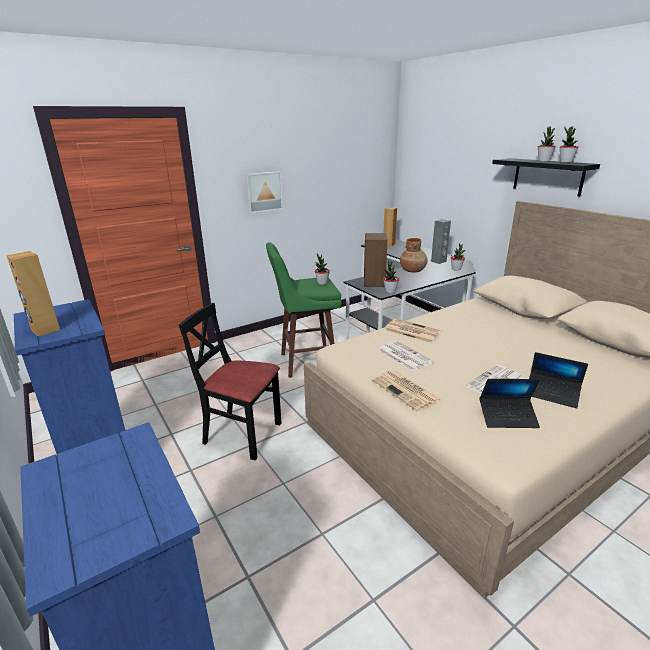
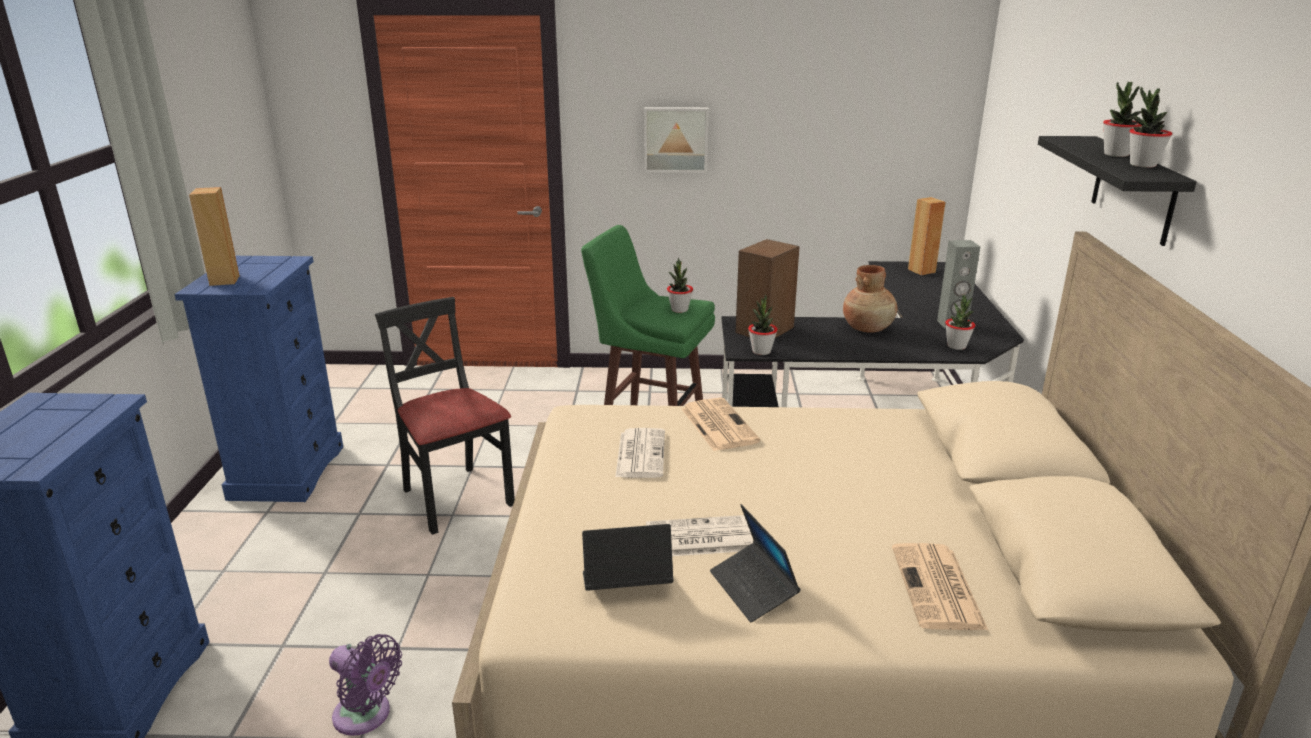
camera: 35 degrees right, 0 degrees up
newspaper [372,370,442,412] -> newspaper moved to [892,543,988,630]
laptop [480,379,540,428] -> laptop turned 135 degrees clockwise [582,524,673,591]
none -> purple fan [329,634,402,736]

